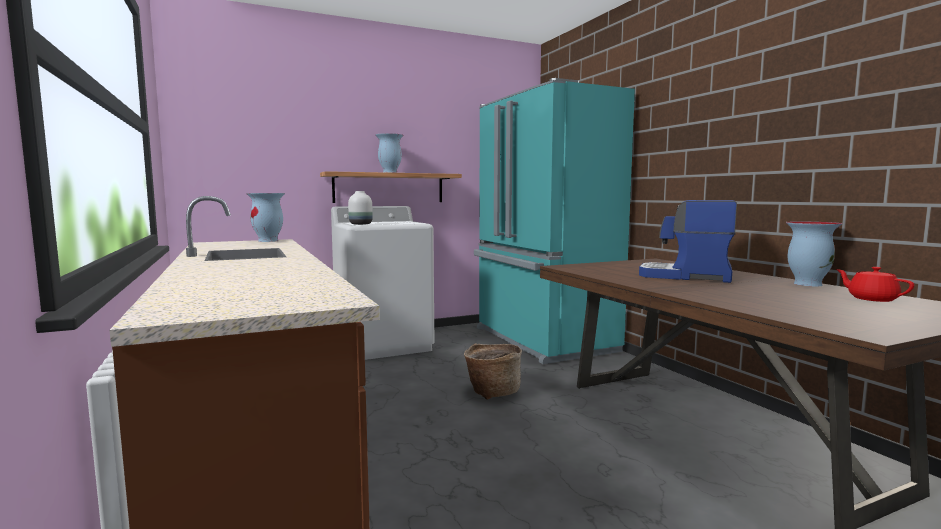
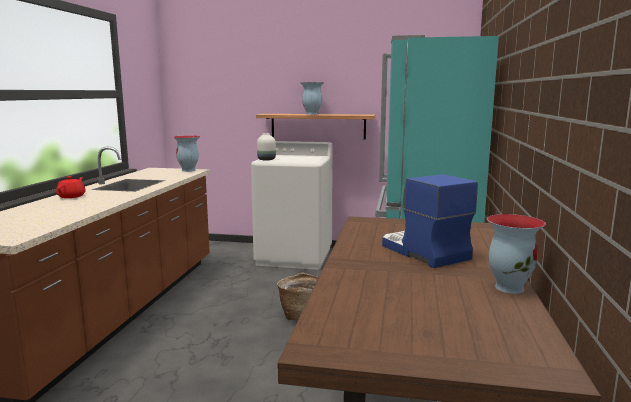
camera: 35 degrees right, 5 degrees up
red teapot [836,267,914,302] -> red teapot moved to [56,176,86,198]

